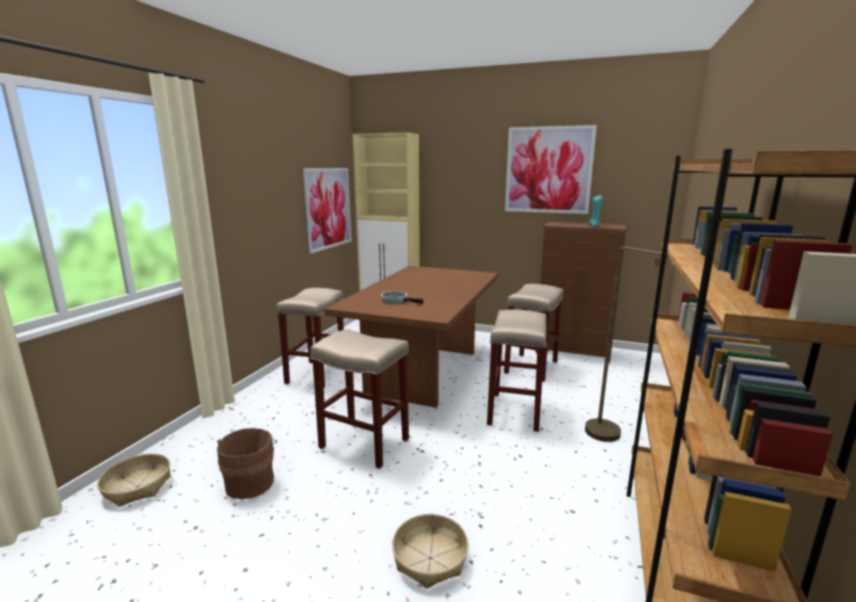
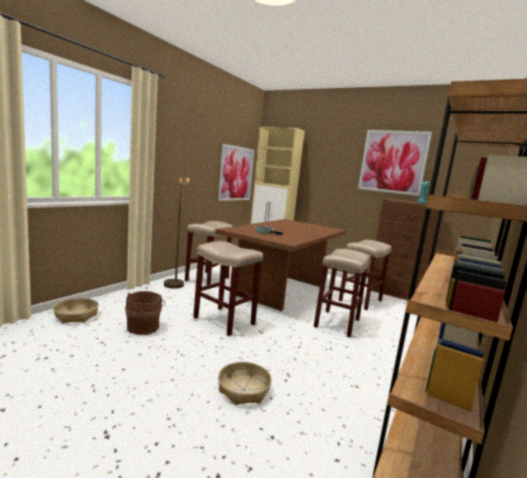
camera: 10 degrees right, 5 degrees down
brown floor lamp [585,247,673,442] -> brown floor lamp moved to [164,176,191,289]

